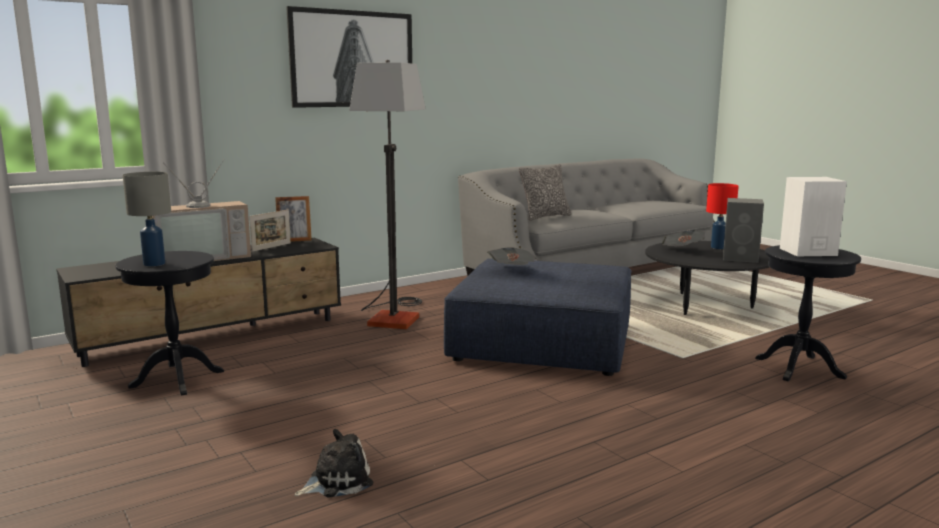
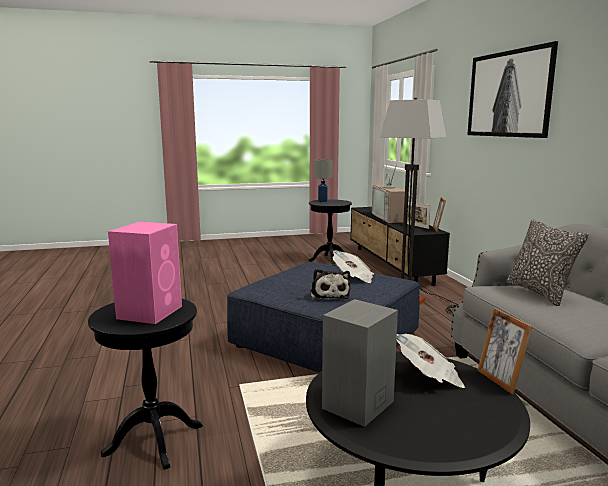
camera: 110 degrees right, 0 degrees up
plush toy [295,429,373,497] -> plush toy moved to [311,269,350,301]
red table lamp [706,183,739,249] -> none
white speaker [780,177,847,256] -> pink speaker [108,222,182,324]
none -> picture frame [478,308,532,394]

